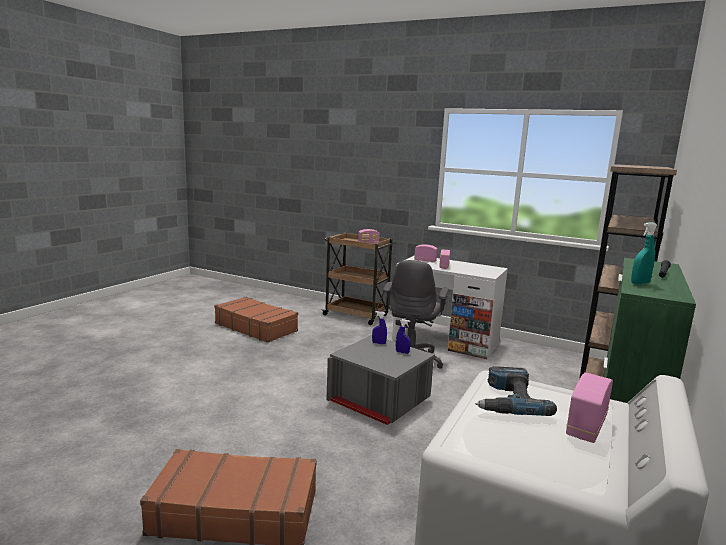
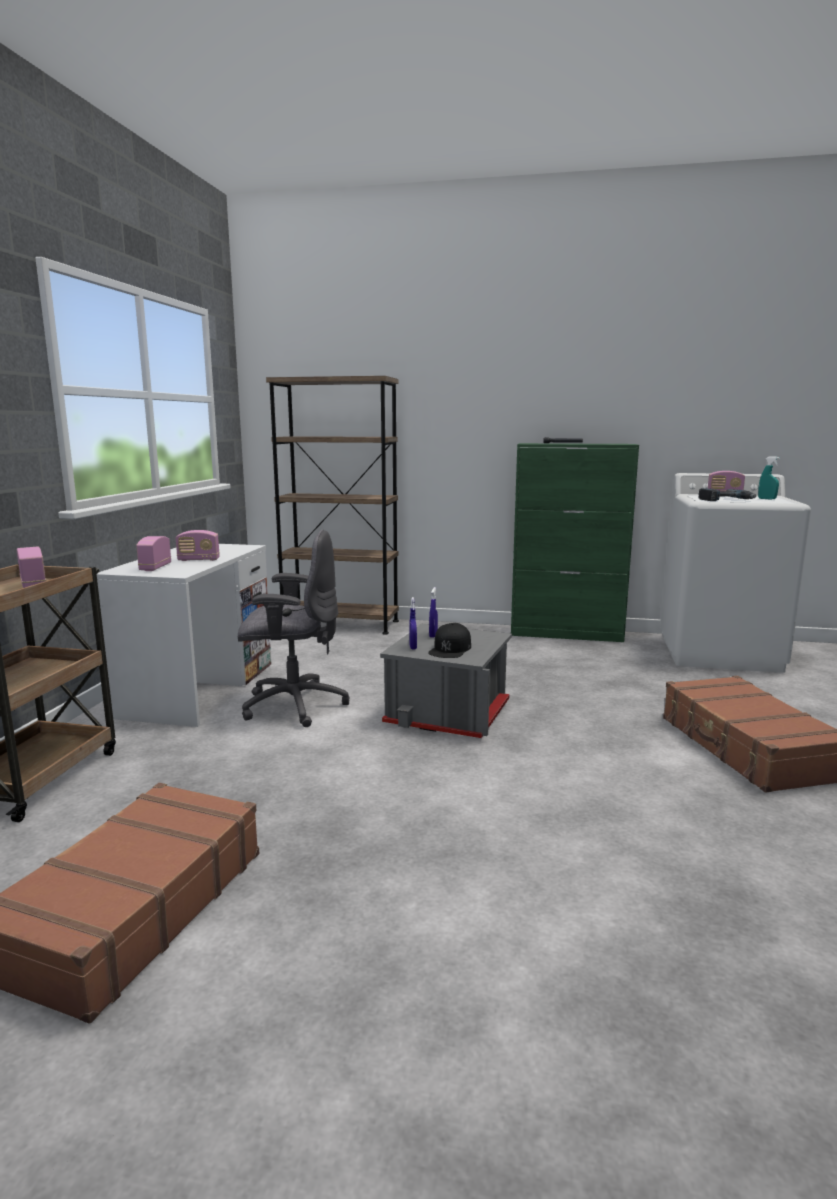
camera: 105 degrees left, 0 degrees up
turquoise spray bottle [631,222,657,285] -> turquoise spray bottle moved to [758,457,780,500]
none -> black cap [428,623,471,658]

